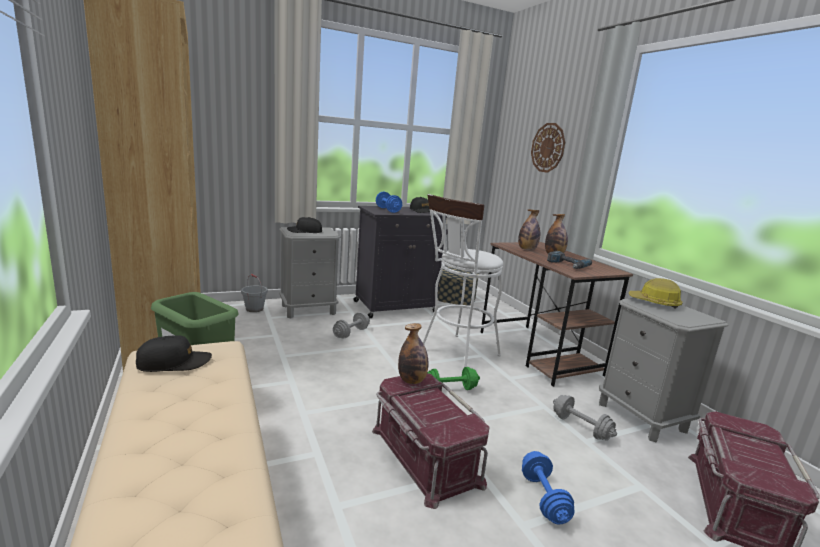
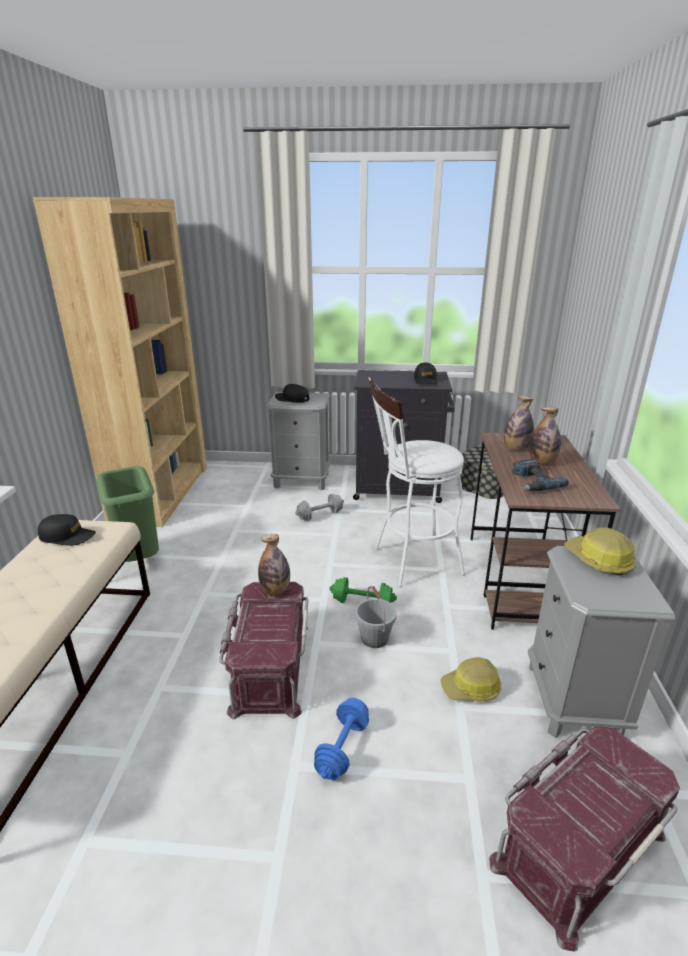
camera: 30 degrees right, 10 degrees up
grey bucket [241,274,268,312] -> grey bucket moved to [355,585,397,648]
blue dumbbell [376,192,402,213] -> none
wall clock [531,123,565,173] -> none
grey dumbbell [553,395,617,441] -> hard hat [440,657,501,701]

